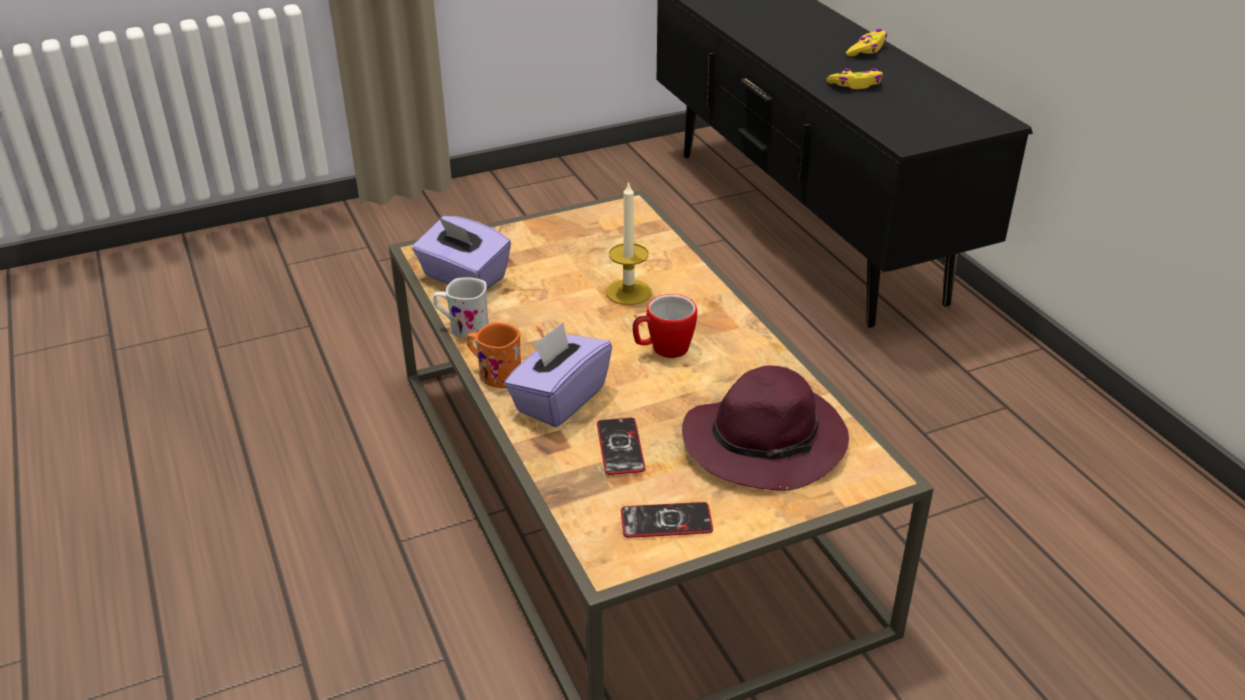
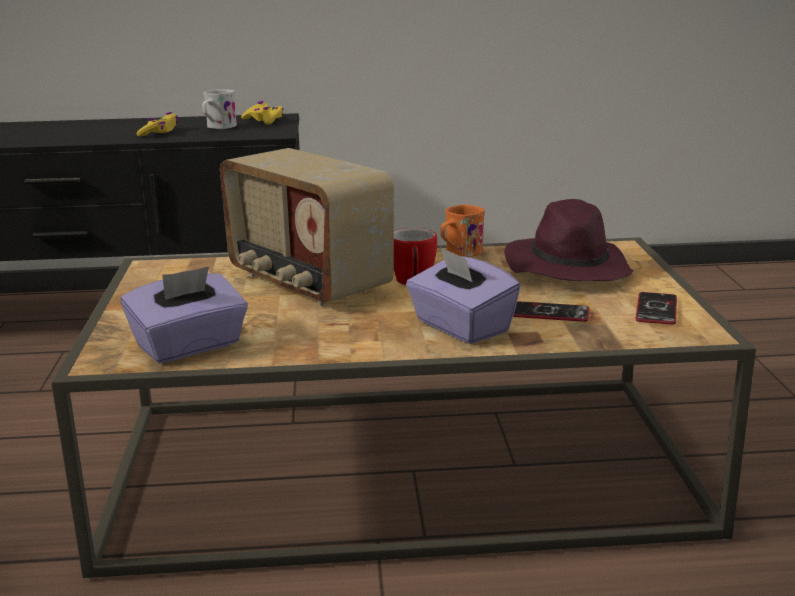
camera: 70 degrees left, 15 degrees down
white mug [433,277,489,338] -> white mug moved to [202,89,237,129]
orange mug [467,322,521,388] -> orange mug moved to [441,205,485,257]
candle [606,181,652,305] -> radio [220,148,394,306]
yellow game controller [846,29,887,56] -> yellow game controller moved to [241,101,284,125]

